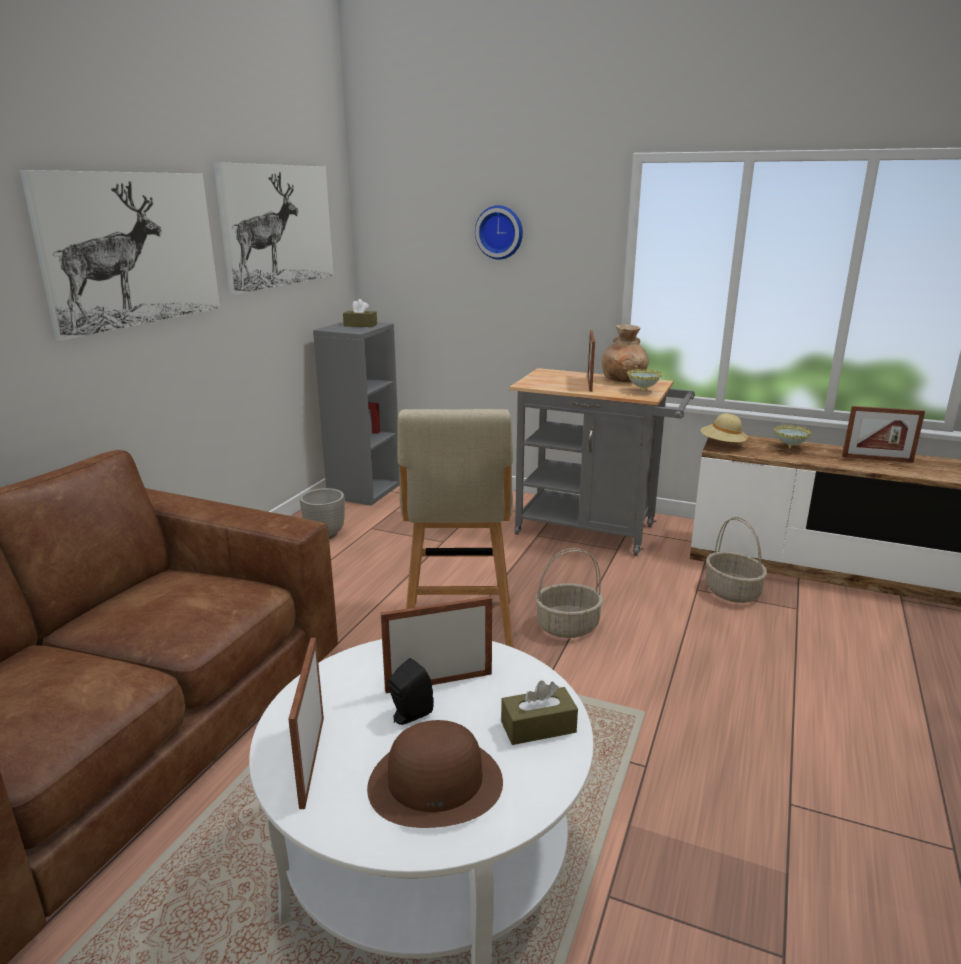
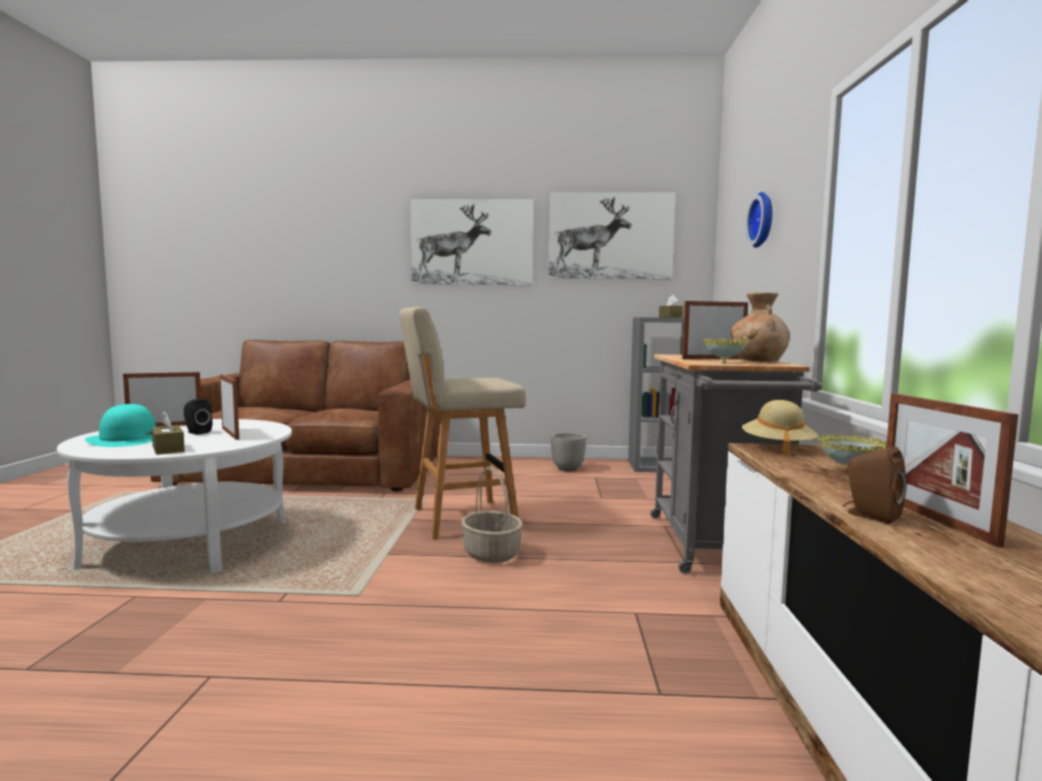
camera: 70 degrees right, 15 degrees down
brown hat [367,720,503,828] -> turquoise hat [85,404,156,447]
basket [706,517,767,603] -> none
none -> brown speaker [842,447,907,524]

